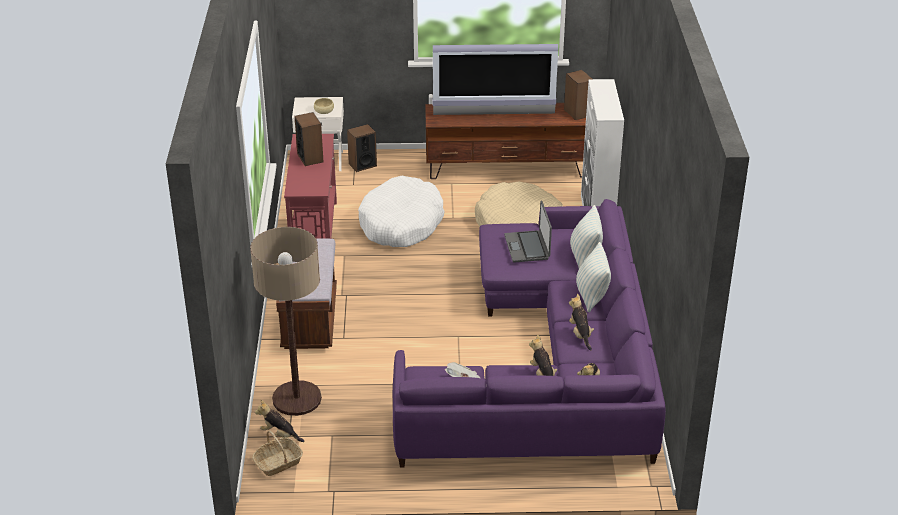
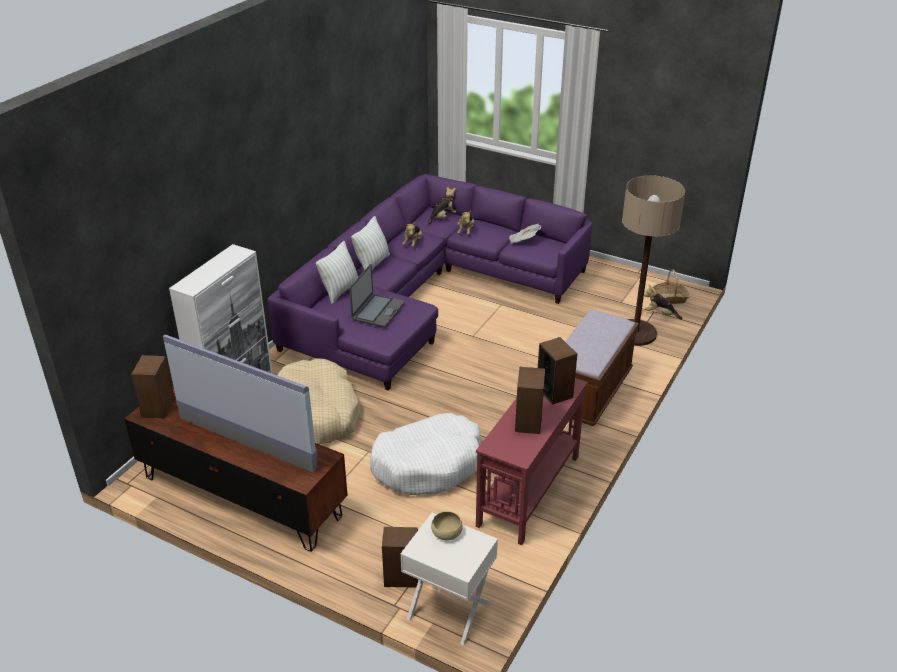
camera: 150 degrees left, 0 degrees up
plush toy [255,400,304,442] -> plush toy turned 150 degrees clockwise [644,285,683,319]
none -> speaker [538,337,577,405]

